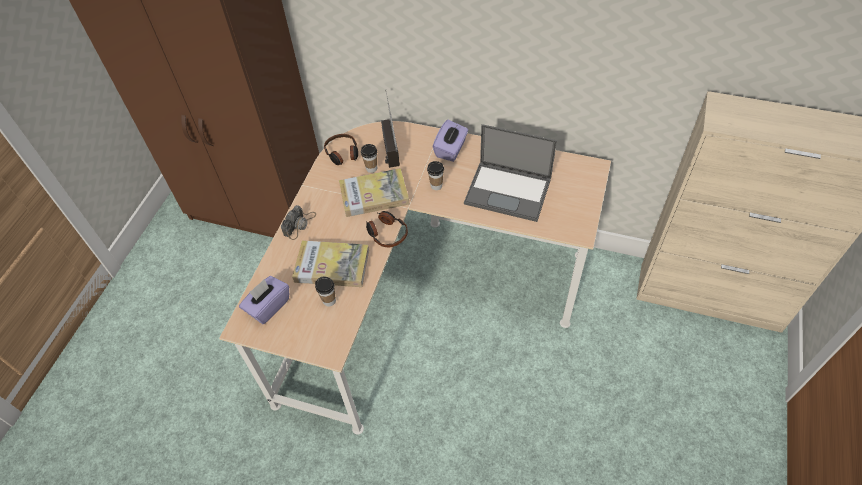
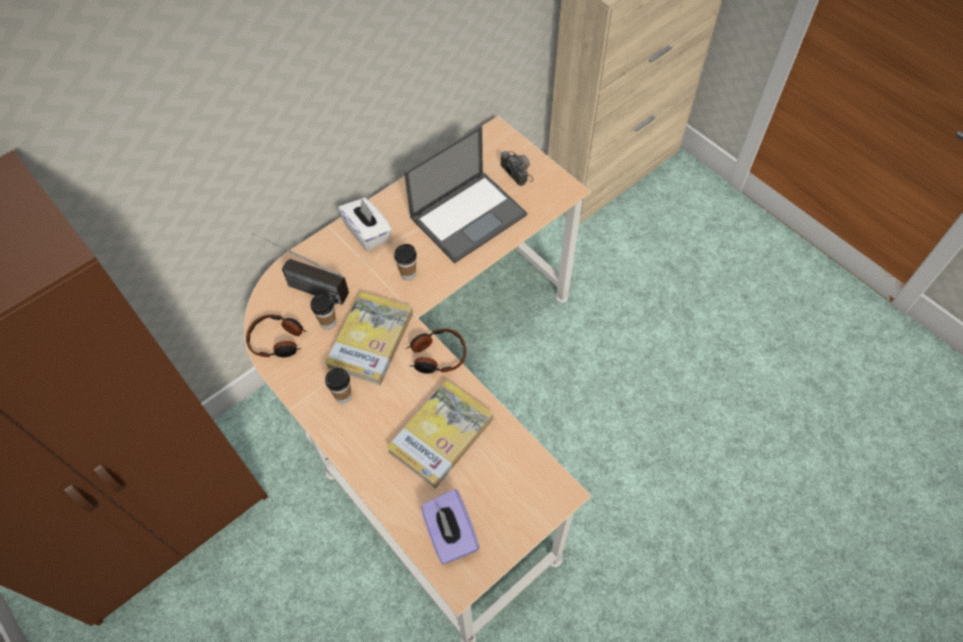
camera: 60 degrees left, 5 degrees up
camera [281,205,316,240] -> camera moved to [501,151,534,186]
cup [315,277,336,306] -> cup moved to [325,368,352,404]
purple tissue box [433,120,468,162] -> white tissue box [338,198,392,251]

